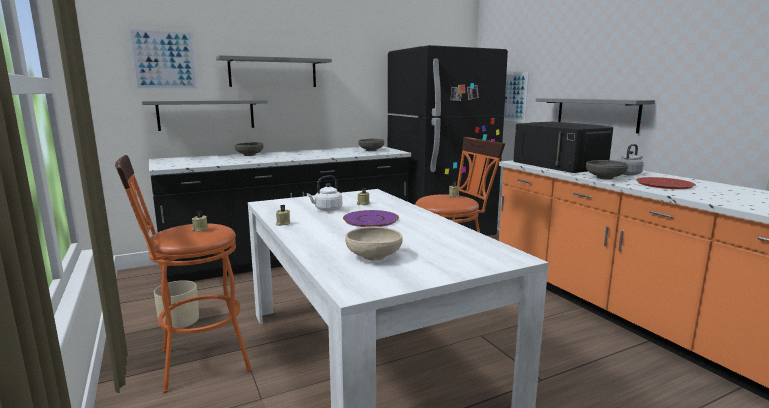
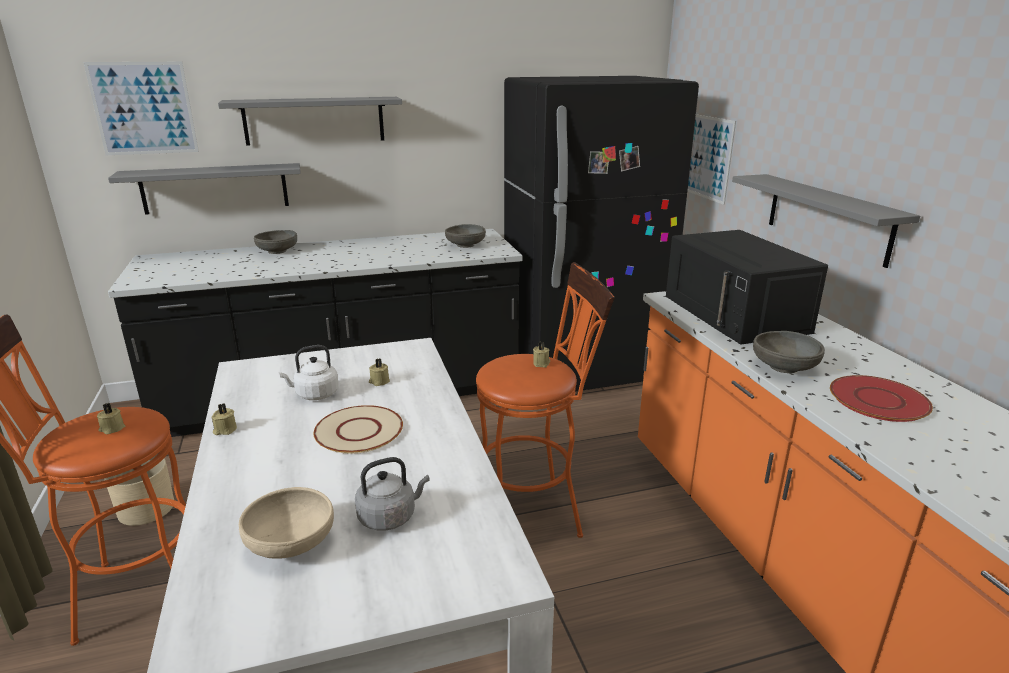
camera: 10 degrees right, 10 degrees up
purple plate [343,210,399,227] -> beige plate [314,405,403,454]
grey kettle [617,144,644,175] -> grey kettle moved to [355,457,430,530]

